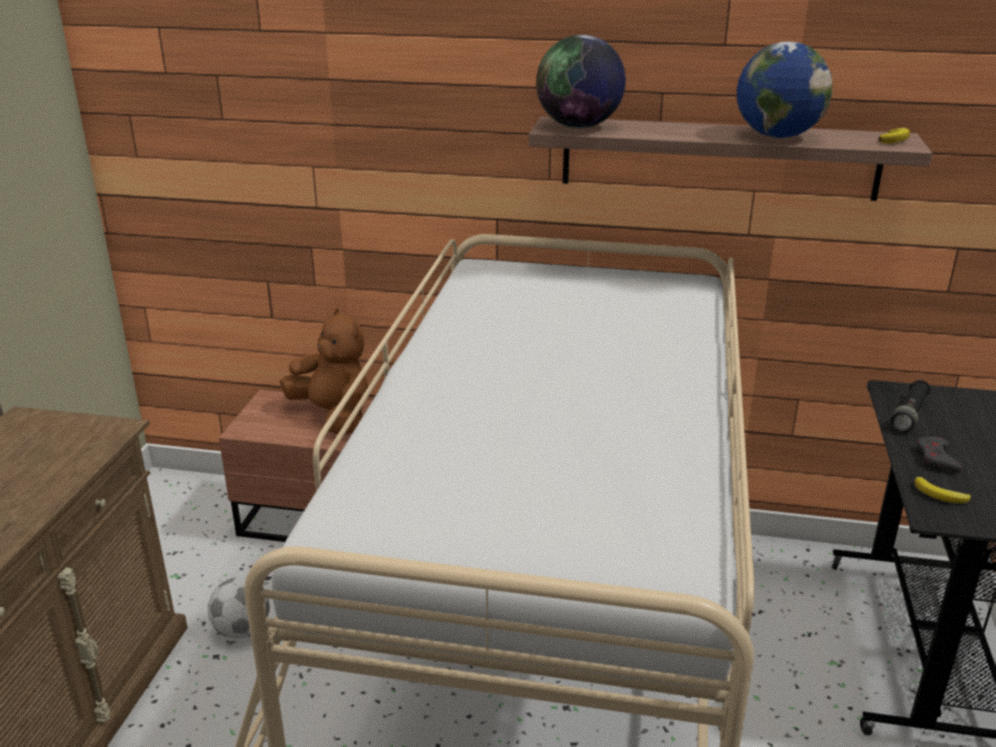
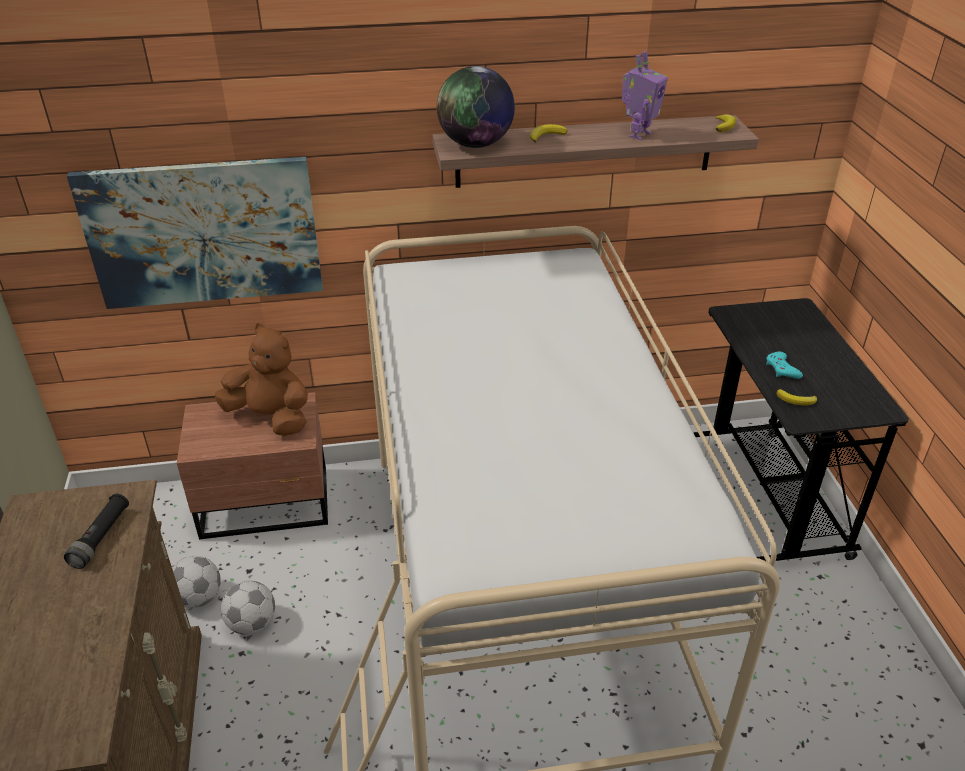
camera: 20 degrees left, 10 degrees up
globe [737,42,833,138] -> toy robot [622,51,668,140]
black flashlight [891,380,931,433] -> black flashlight moved to [64,493,129,569]
grey game controller [917,436,962,473] -> turquoise game controller [766,351,803,379]
none -> picture [67,157,323,309]
none -> football [172,556,221,608]
none -> banana [530,124,568,143]

